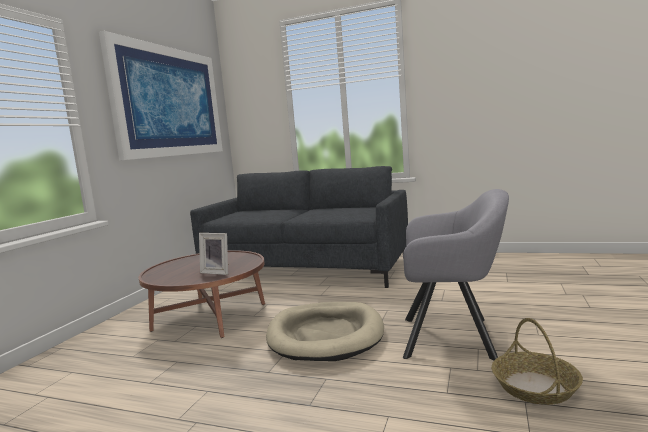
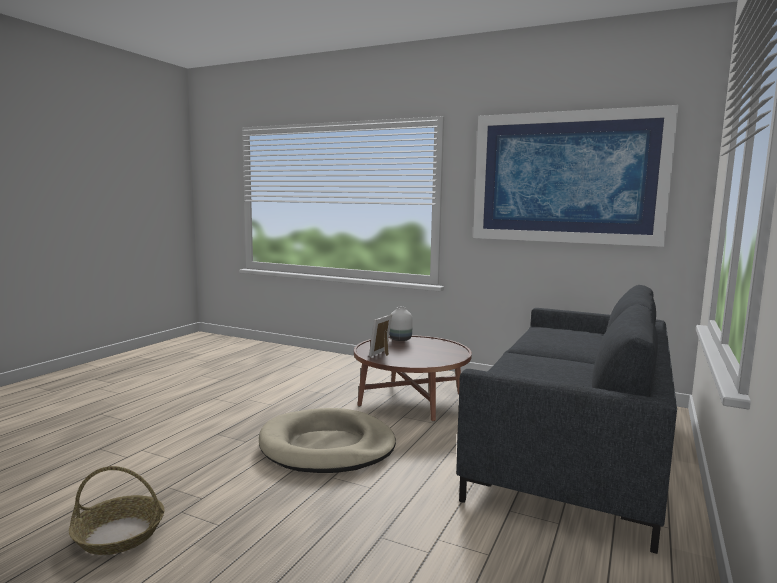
camera: 95 degrees right, 0 degrees up
grey armchair [403,189,509,360] -> none
none -> white vase [389,307,413,341]

